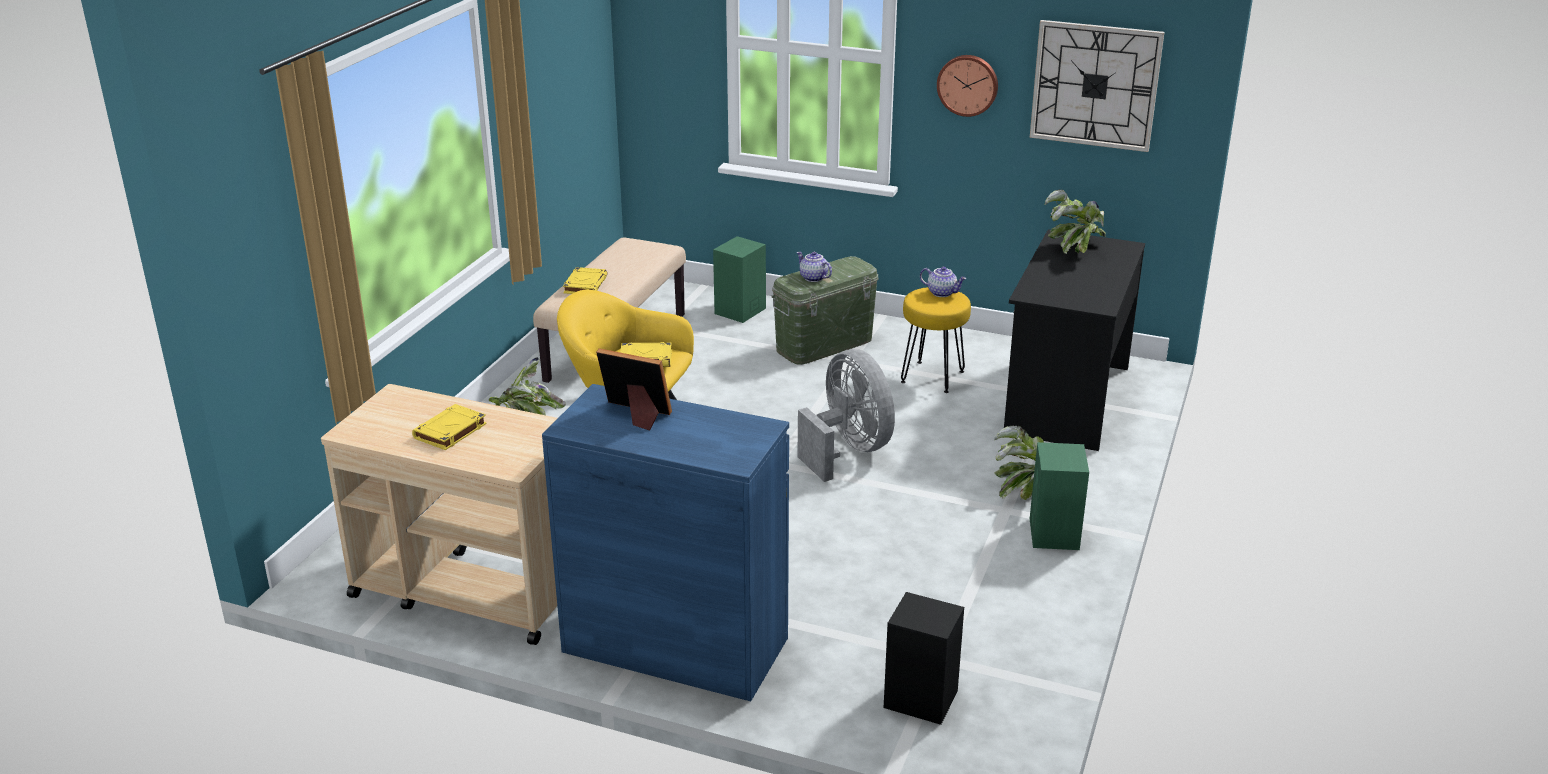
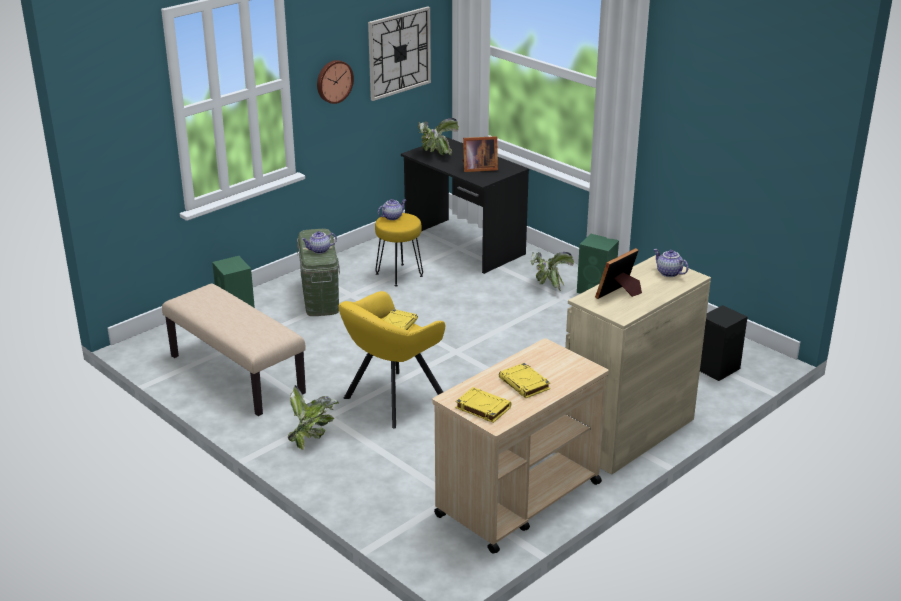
camera: 65 degrees left, 0 degrees up
blue cabinet [542,384,789,701] -> beige cabinet [565,255,711,475]
yellow book [563,267,607,294] -> yellow book moved to [455,387,511,423]
grey fan [797,349,895,482] -> none
none -> picture frame [463,136,498,172]
none -> teapot [653,249,689,277]

